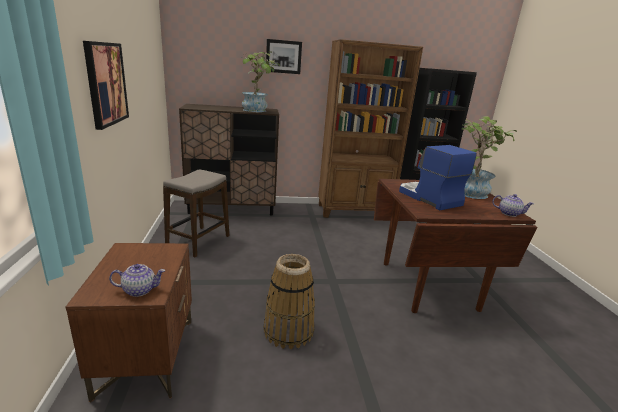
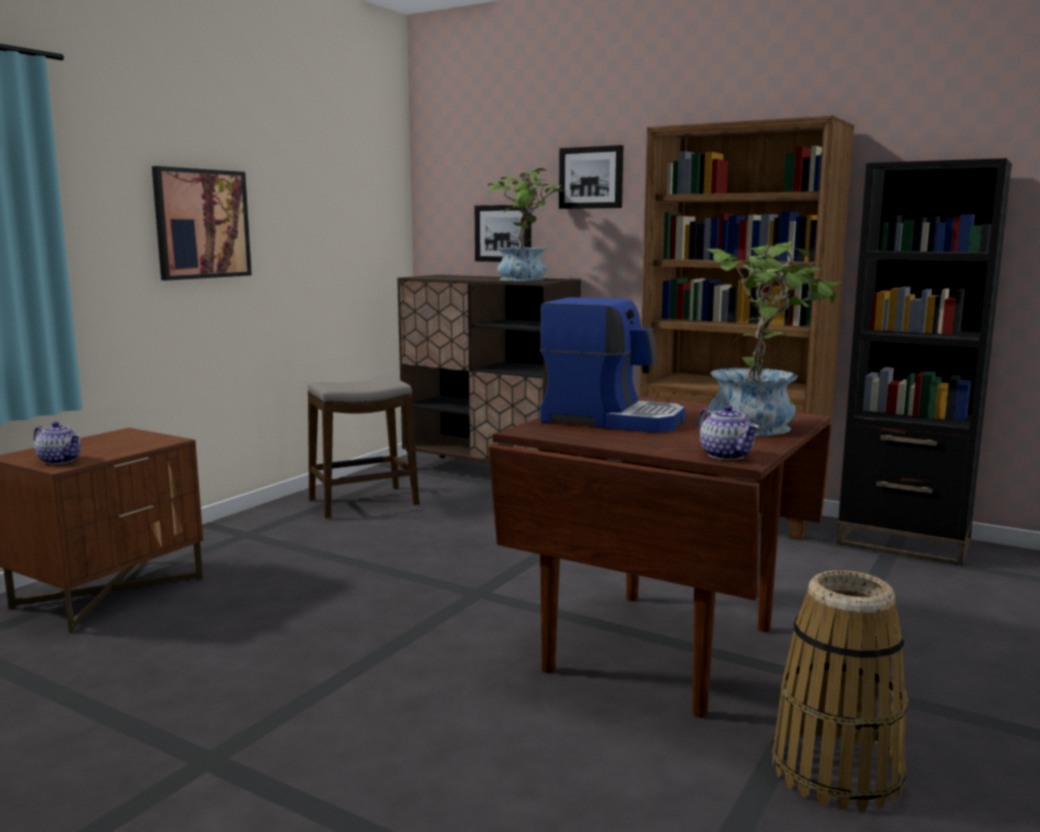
camera: 40 degrees right, 10 degrees down
basket [264,254,315,349] -> basket moved to [772,570,908,811]
coffee machine [399,145,477,211] -> coffee machine turned 105 degrees clockwise [540,297,685,433]
none -> picture [474,205,531,262]

